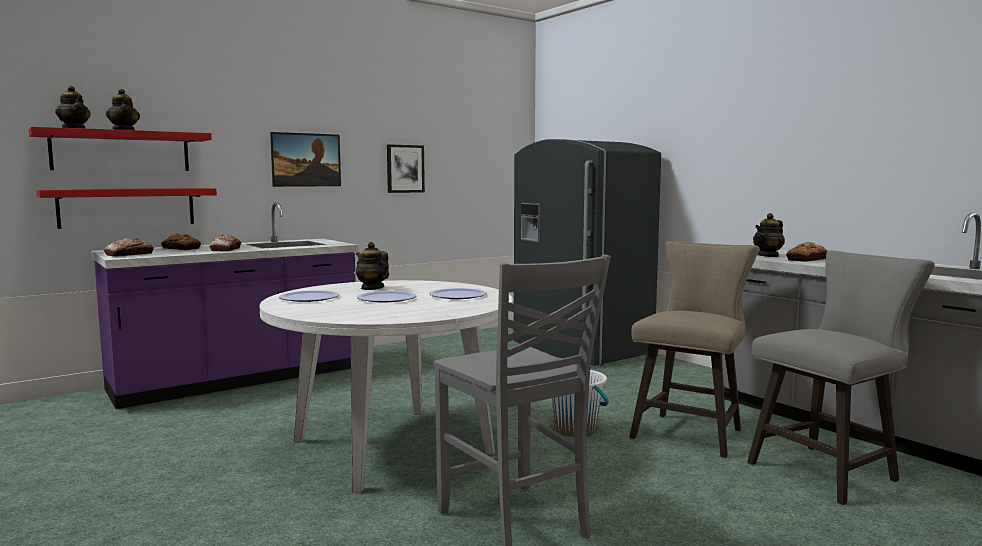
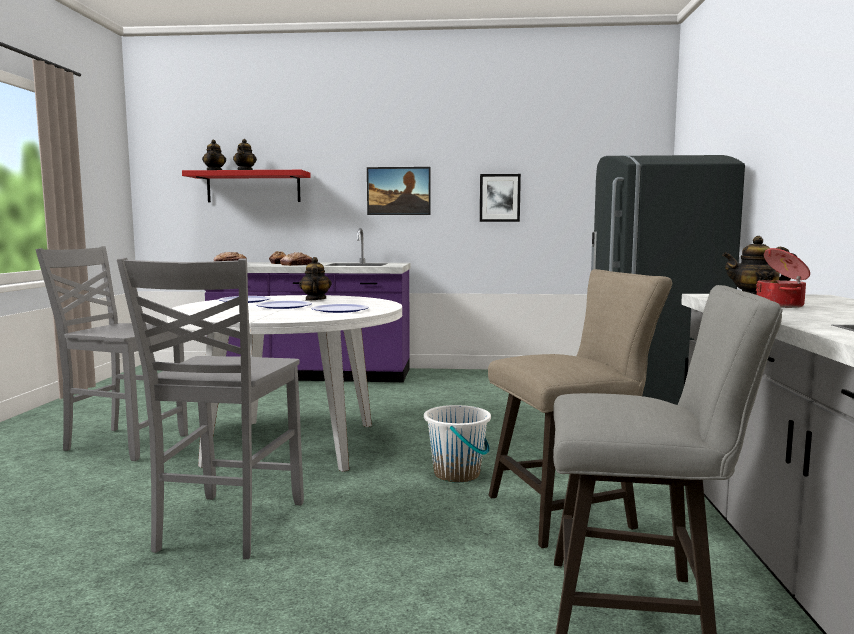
camera: 40 degrees right, 0 degrees up
red shelf [37,188,217,229] -> none
bread [786,242,828,262] -> cooking pot [756,248,810,308]
none -> grey chair [36,246,188,461]

